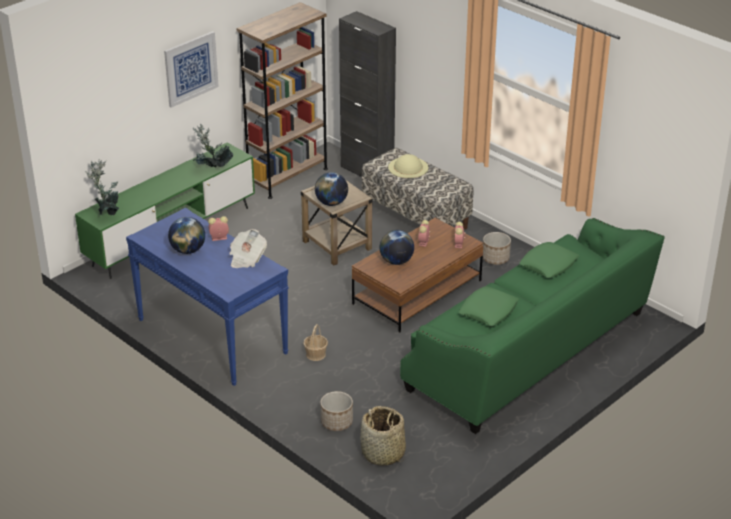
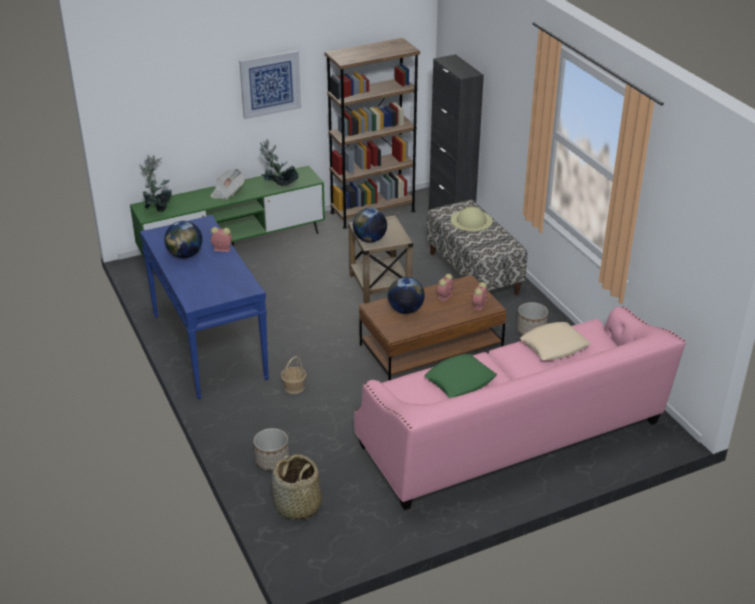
camera: 20 degrees right, 0 degrees up
newspaper [229,229,267,268] -> newspaper moved to [211,169,245,200]
green sofa [400,218,665,434] -> pink sofa [354,306,686,510]
green pillow [519,242,579,278] -> beige pillow [520,322,590,360]

